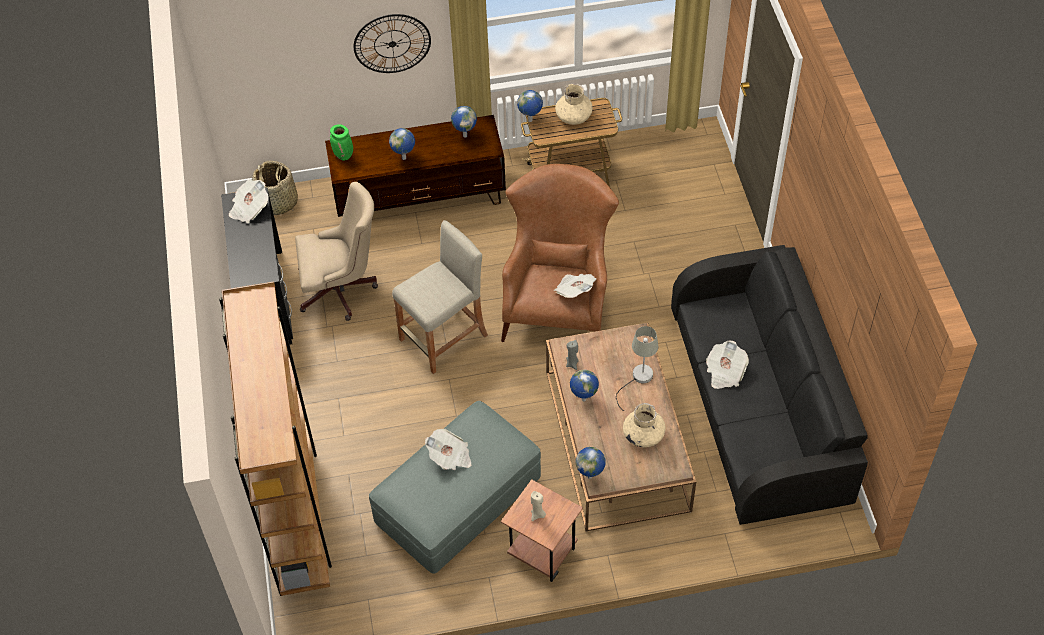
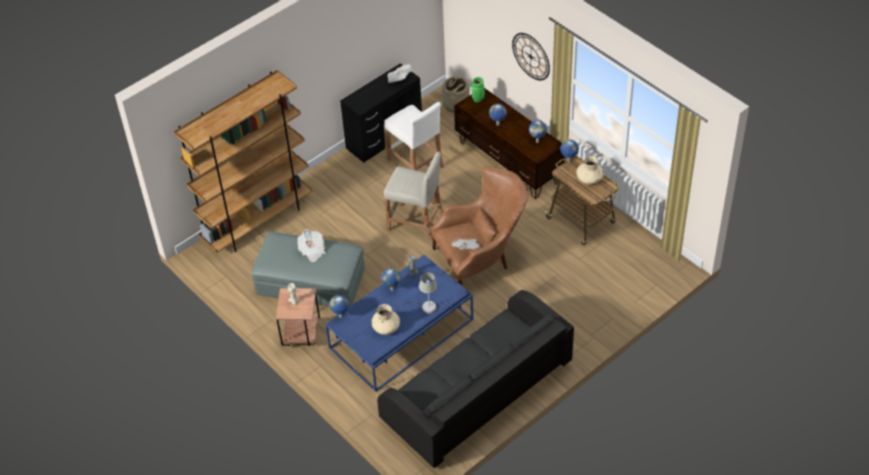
camera: 60 degrees right, 5 degrees down
beige office chair [295,182,378,321] -> white stool [384,102,444,171]
brown coffee table [546,323,696,532] -> blue coffee table [325,255,473,392]
newspaper [706,340,749,389] -> none

